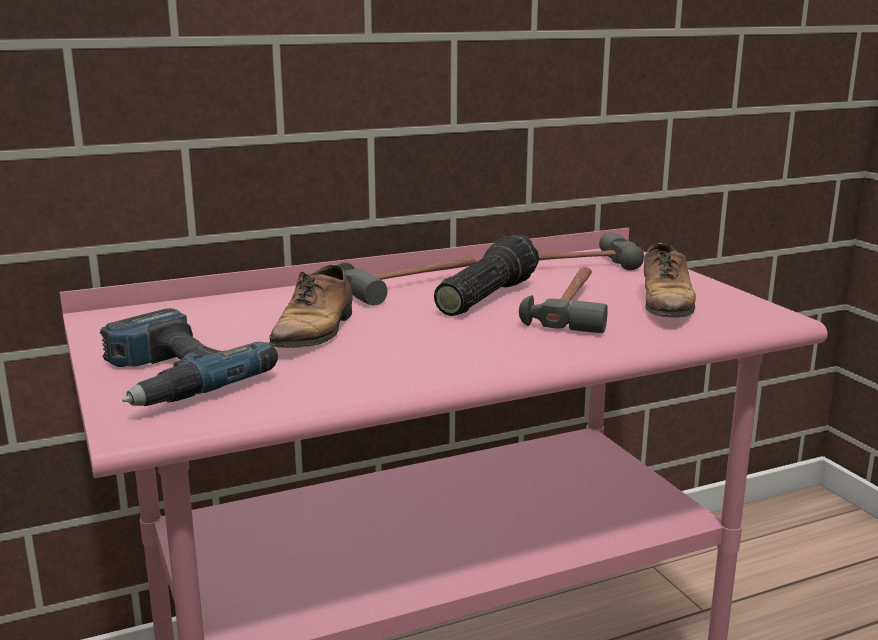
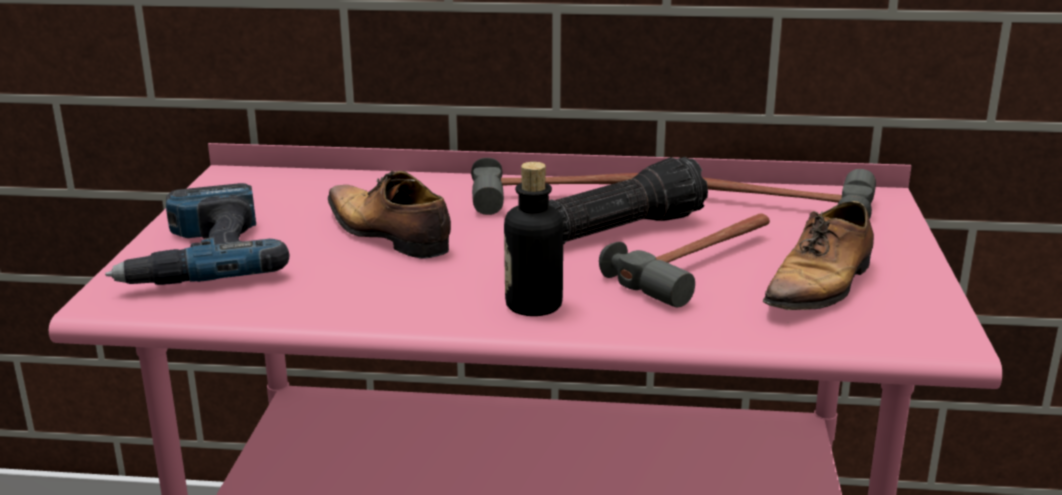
camera: 30 degrees right, 5 degrees up
shoe [269,264,353,348] -> shoe turned 90 degrees clockwise [328,171,451,259]
none -> bottle [504,162,563,316]

